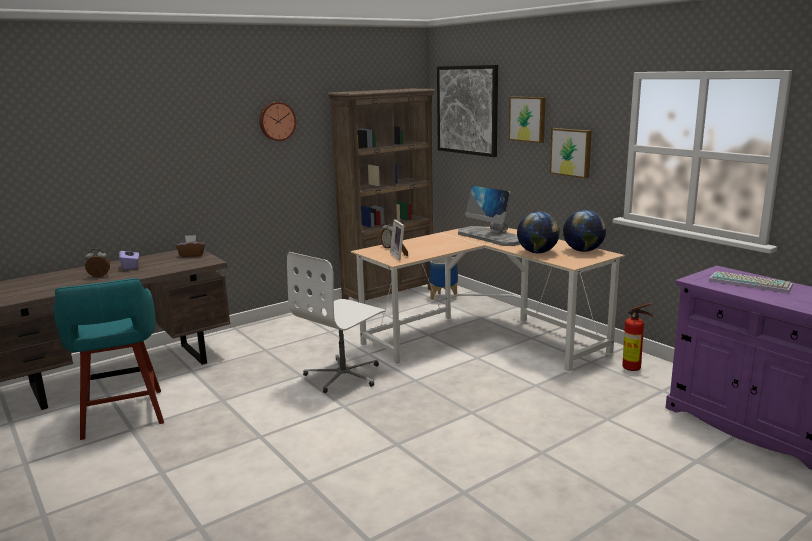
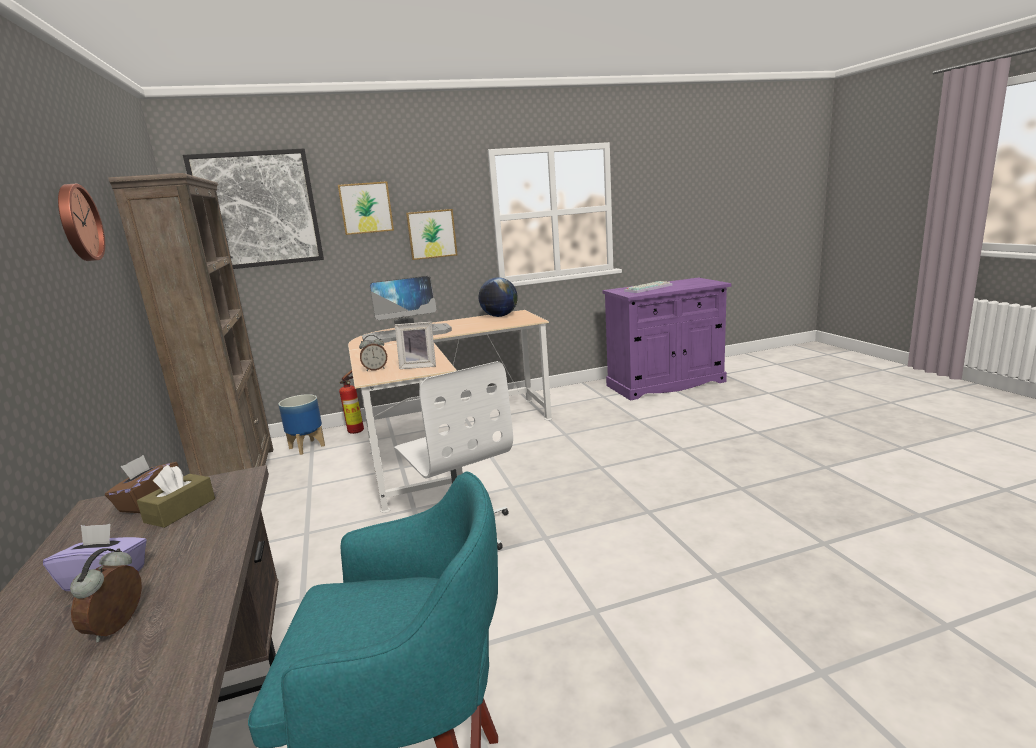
camera: 70 degrees left, 0 degrees up
globe [517,212,560,253] -> none
fire extinguisher [622,303,654,371] -> fire extinguisher moved to [339,370,364,434]
none -> brown tissue box [137,465,215,528]

